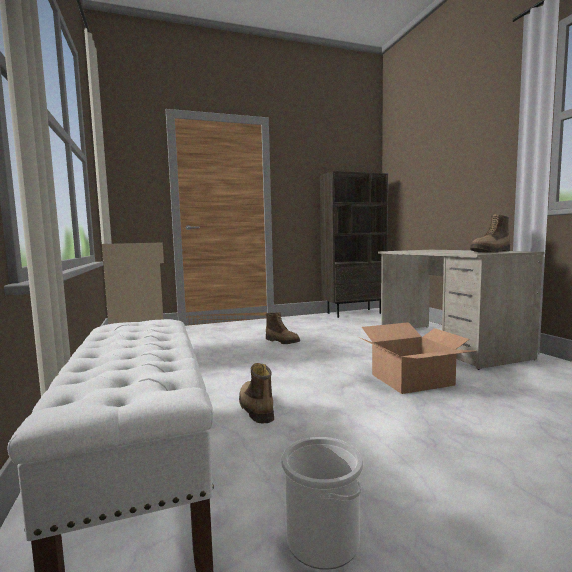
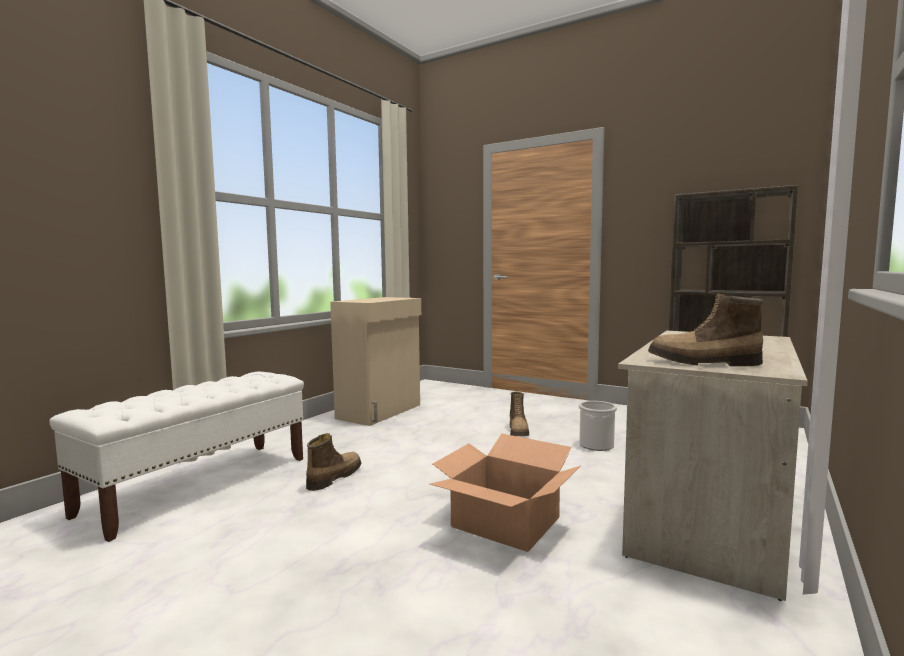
camera: 50 degrees right, 0 degrees up
bucket [281,437,363,570] -> bucket moved to [579,401,617,451]

